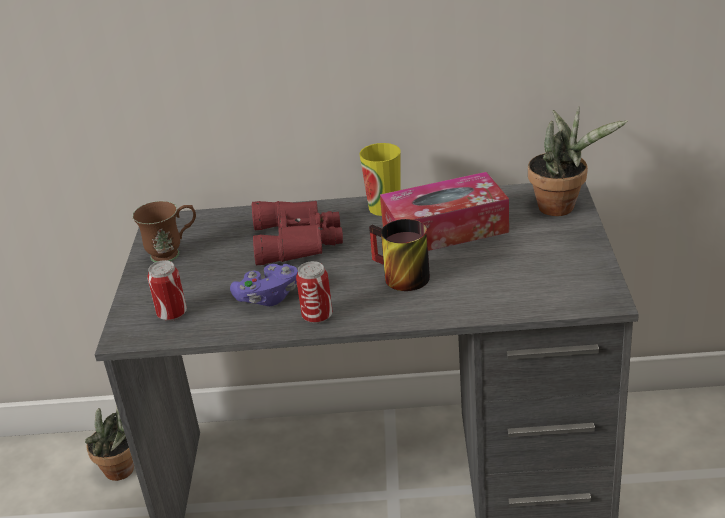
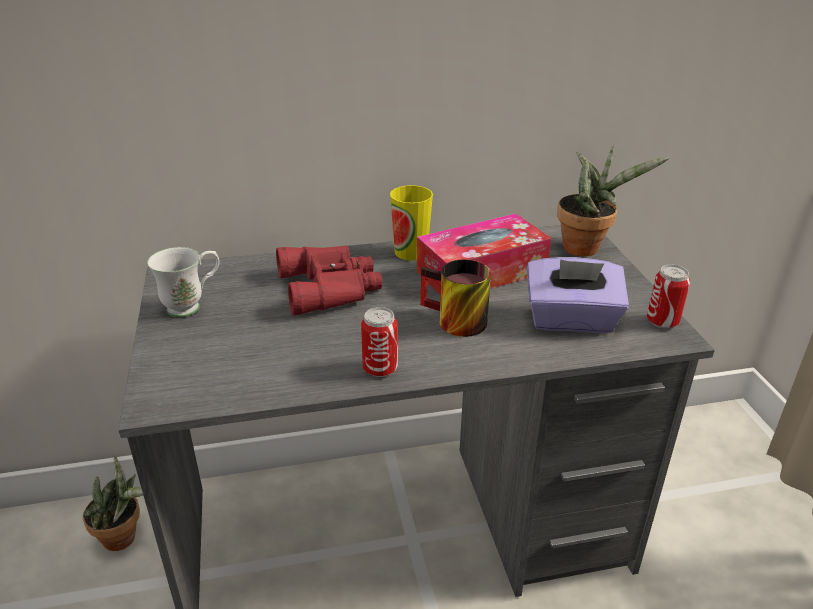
camera: 15 degrees left, 0 degrees up
brown mug [132,201,196,262] -> white mug [147,247,219,317]
can [148,260,187,321] -> can moved to [647,264,690,329]
purple game controller [230,264,298,306] -> none
none -> purple tissue box [527,257,629,333]

